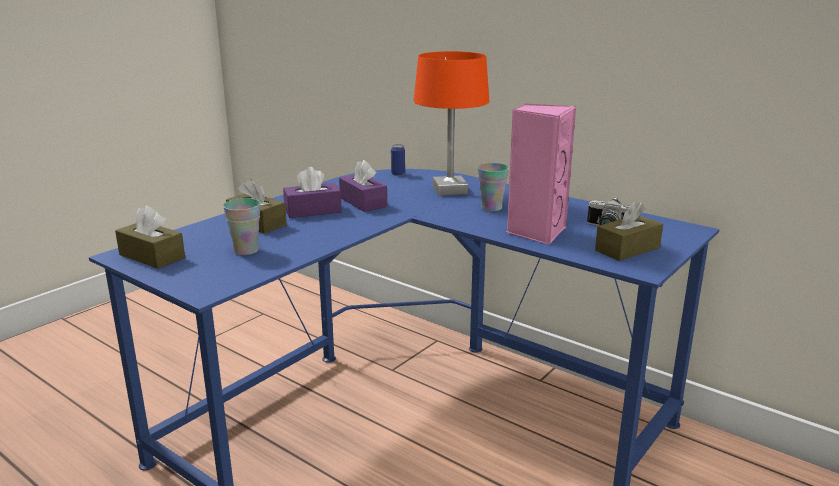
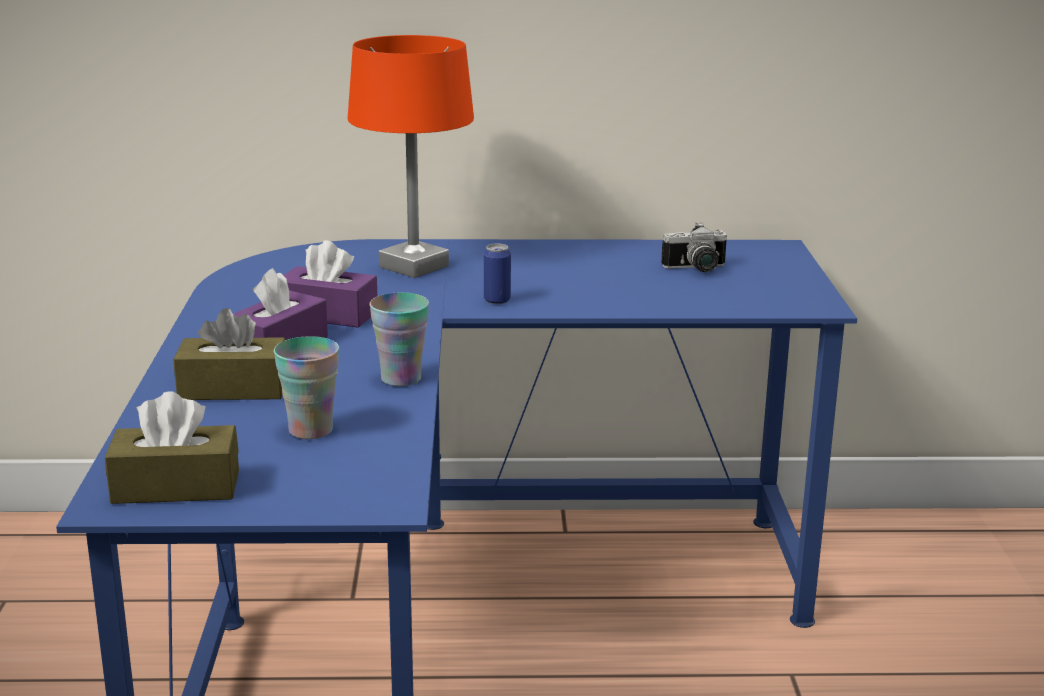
camera: 40 degrees left, 0 degrees up
can [391,144,405,176] -> can moved to [484,244,511,304]
cup [478,163,509,211] -> cup moved to [369,292,429,386]
pink speaker [507,103,576,245] -> none
brown tissue box [595,201,663,261] -> none

